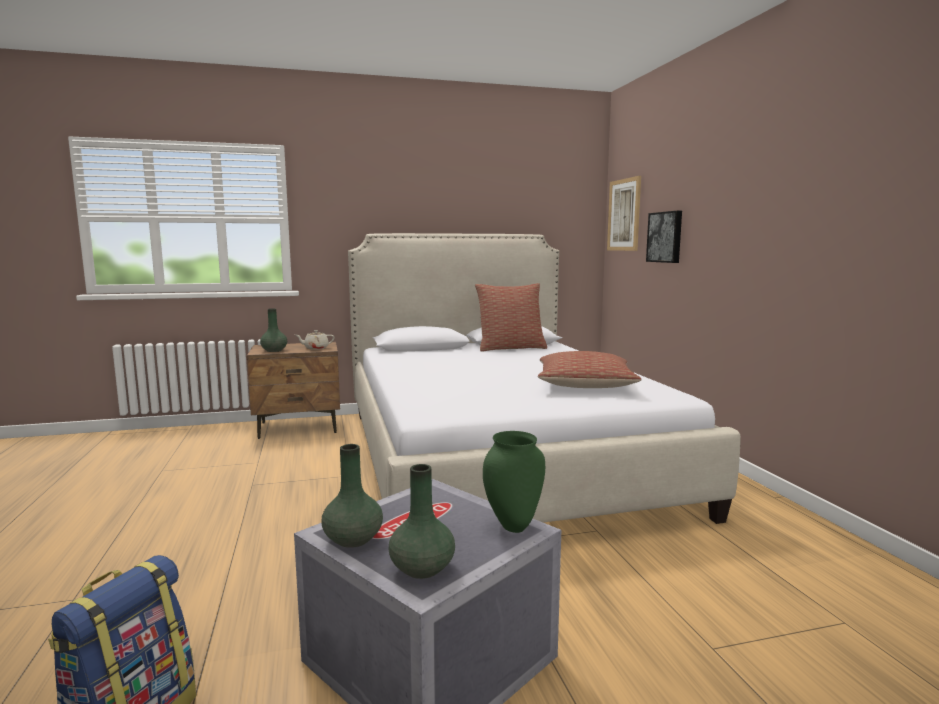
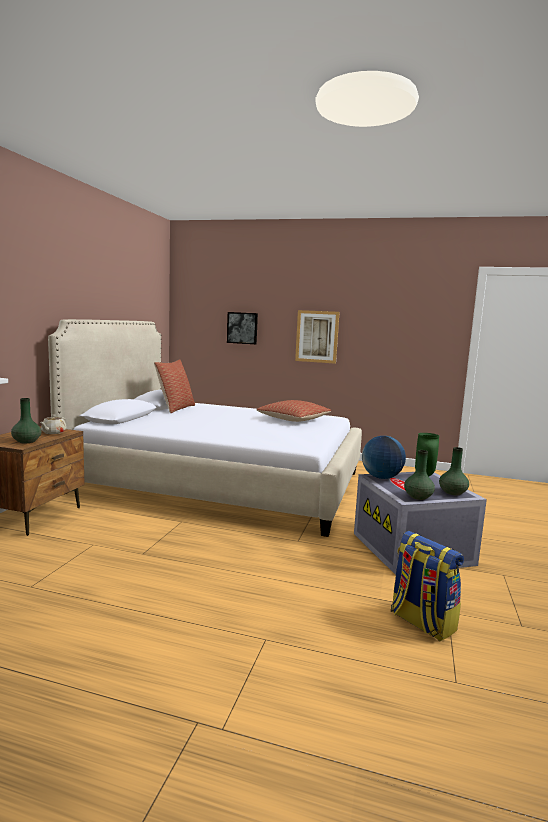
camera: 60 degrees left, 0 degrees up
picture [607,176,641,251] -> picture moved to [295,310,339,364]
none -> globe [362,436,406,479]

